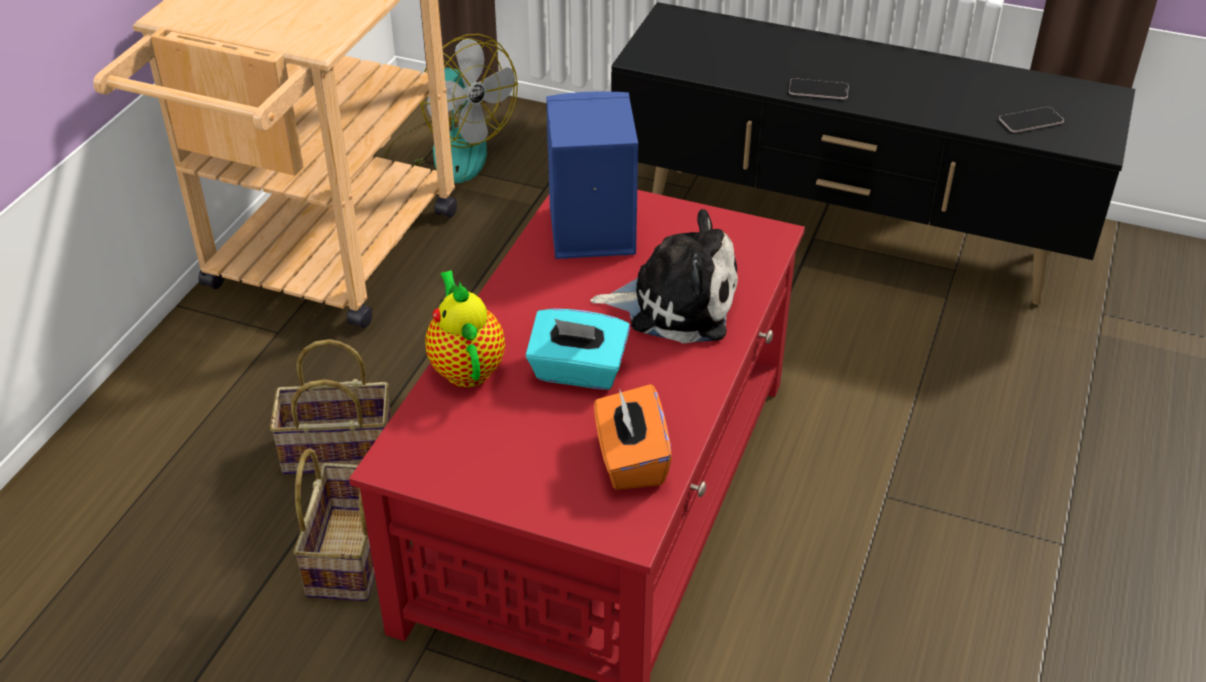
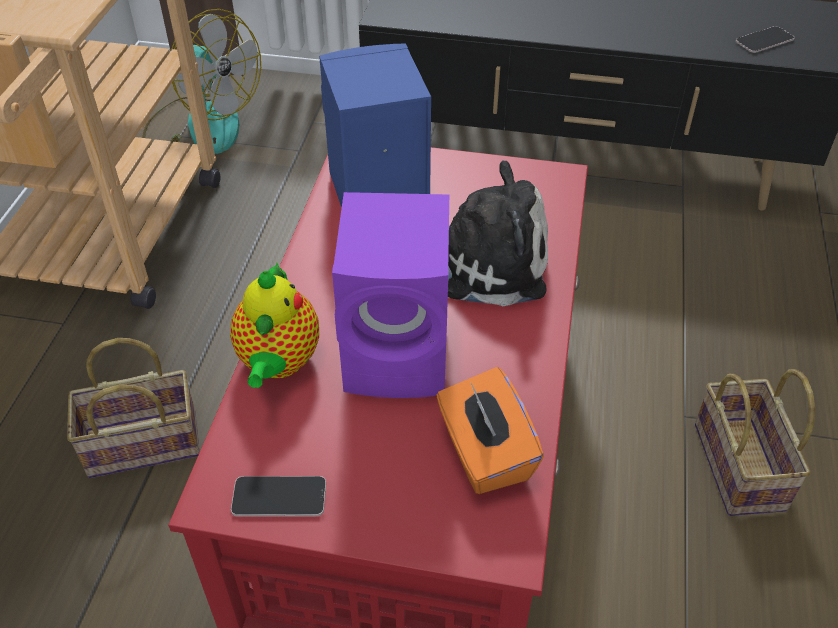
camera: 10 degrees left, 5 degrees up
basket [293,448,375,601] -> basket moved to [695,369,815,516]
teapot [425,271,505,387] -> teapot turned 150 degrees counterclockwise [230,263,319,388]
turquoise tissue box [525,309,630,390] -> purple speaker [332,192,449,398]
phone [789,78,849,99] -> phone moved to [231,476,326,517]

